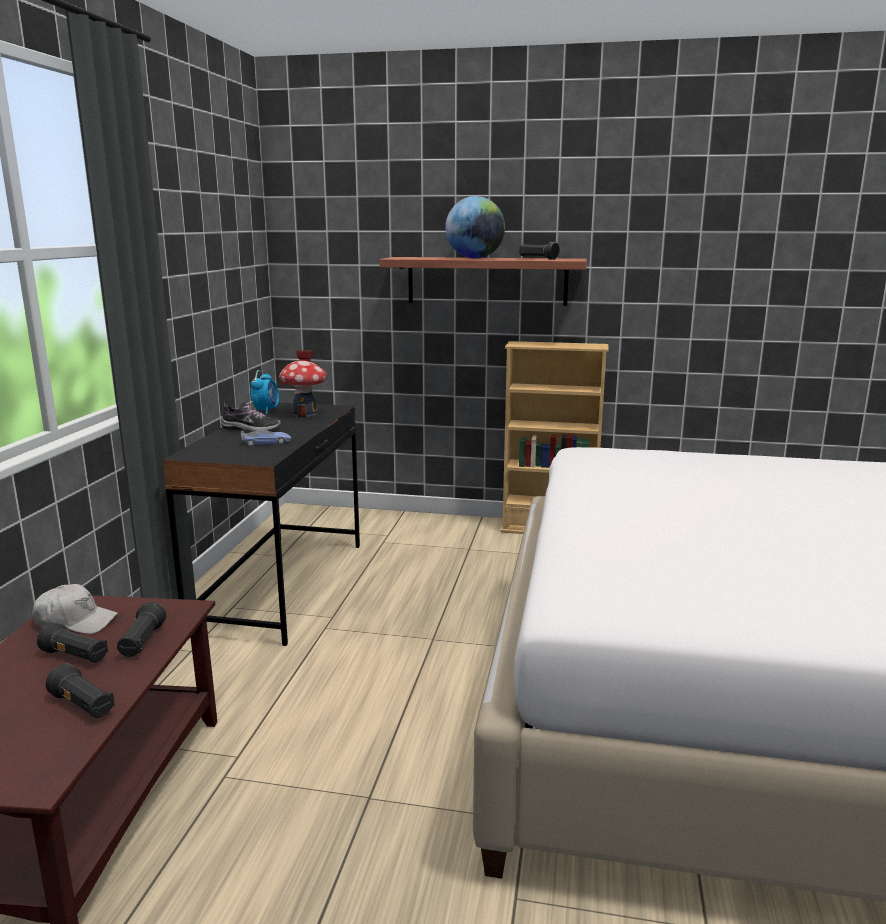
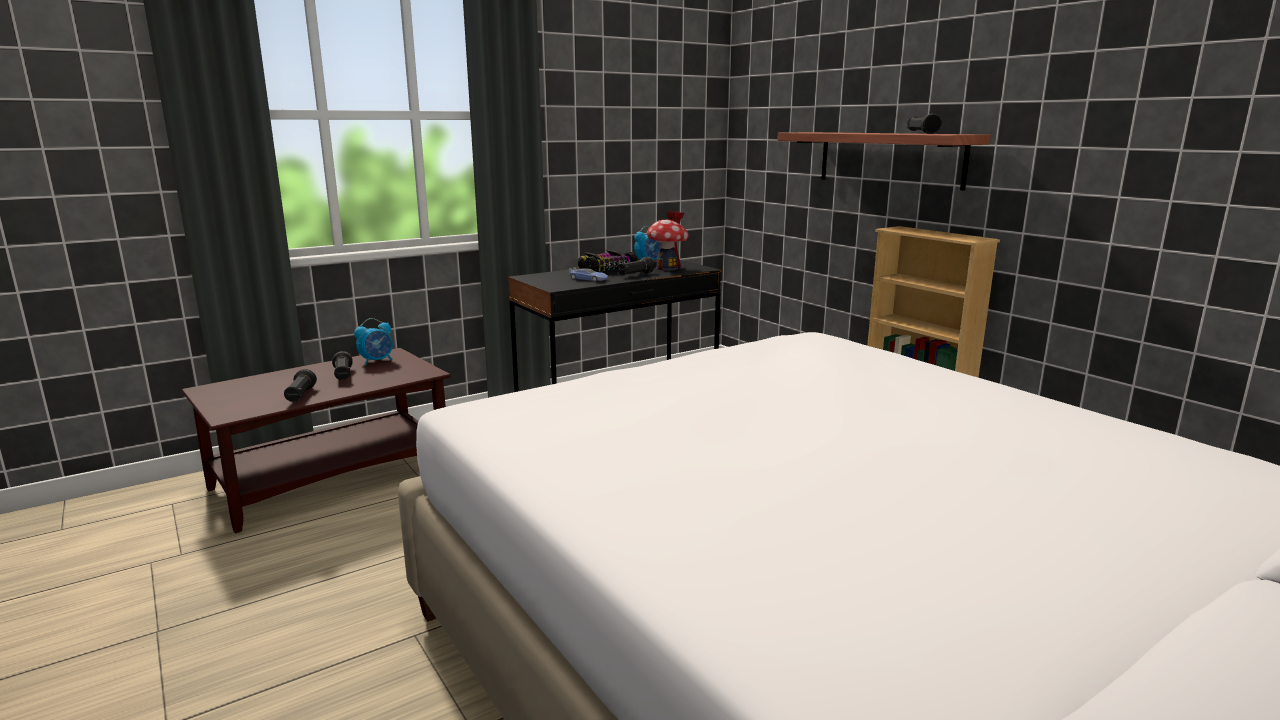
camera: 45 degrees right, 0 degrees up
white cap [32,584,118,634] -> alarm clock [354,318,393,365]
black flashlight [117,602,166,657] -> black flashlight moved to [617,256,655,275]
shoe [221,402,281,431] -> toy car [577,249,637,272]
globe [445,196,505,258] -> none

